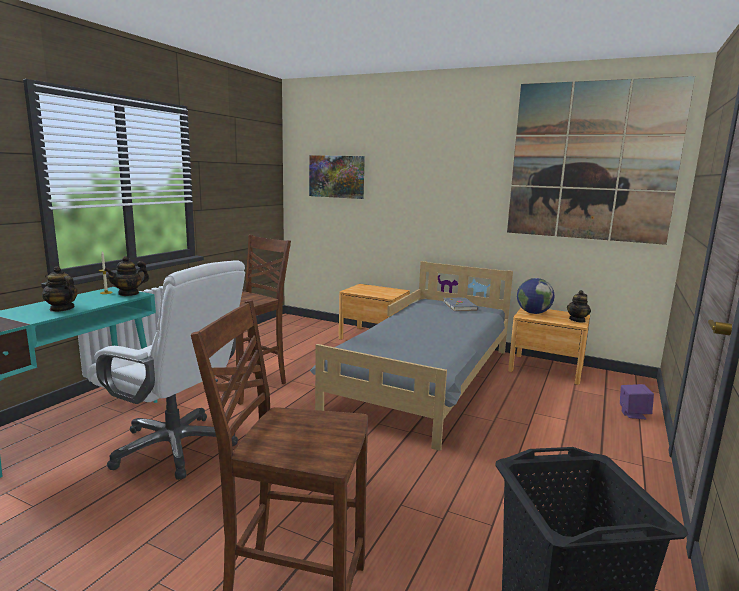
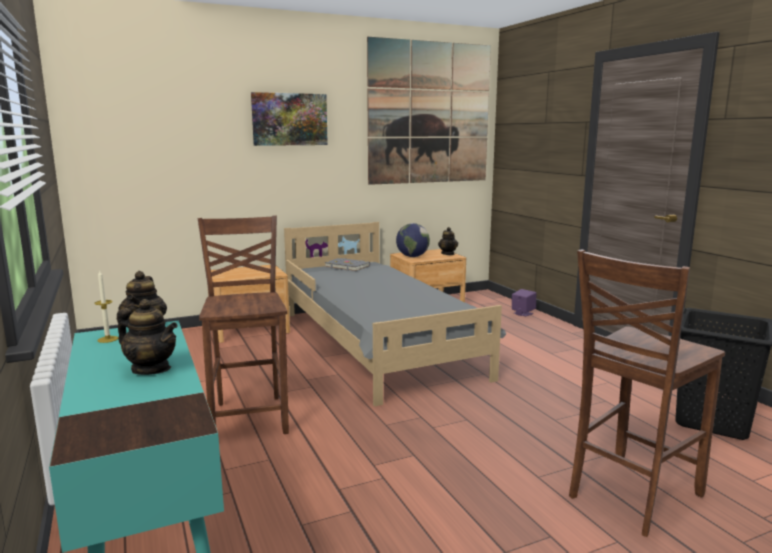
camera: 50 degrees left, 0 degrees up
teapot [42,266,78,312] -> teapot turned 135 degrees counterclockwise [117,299,178,375]
white office chair [87,260,245,480] -> none
picture [309,155,365,199] -> picture moved to [251,92,328,146]

